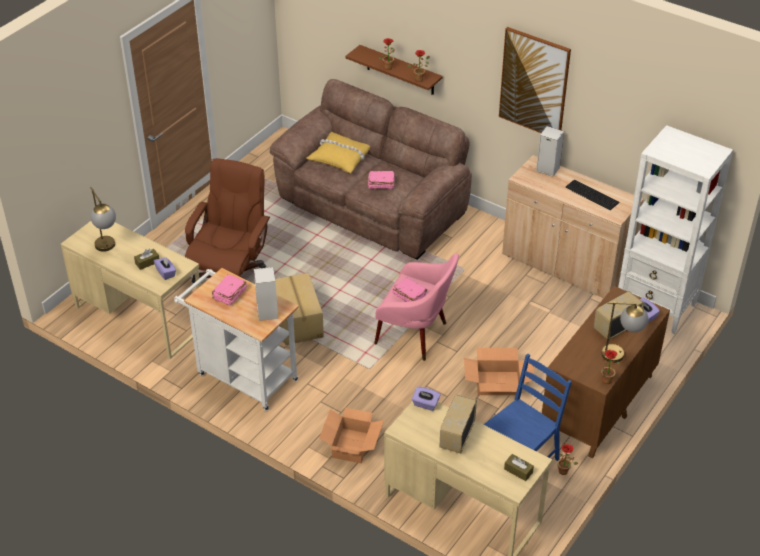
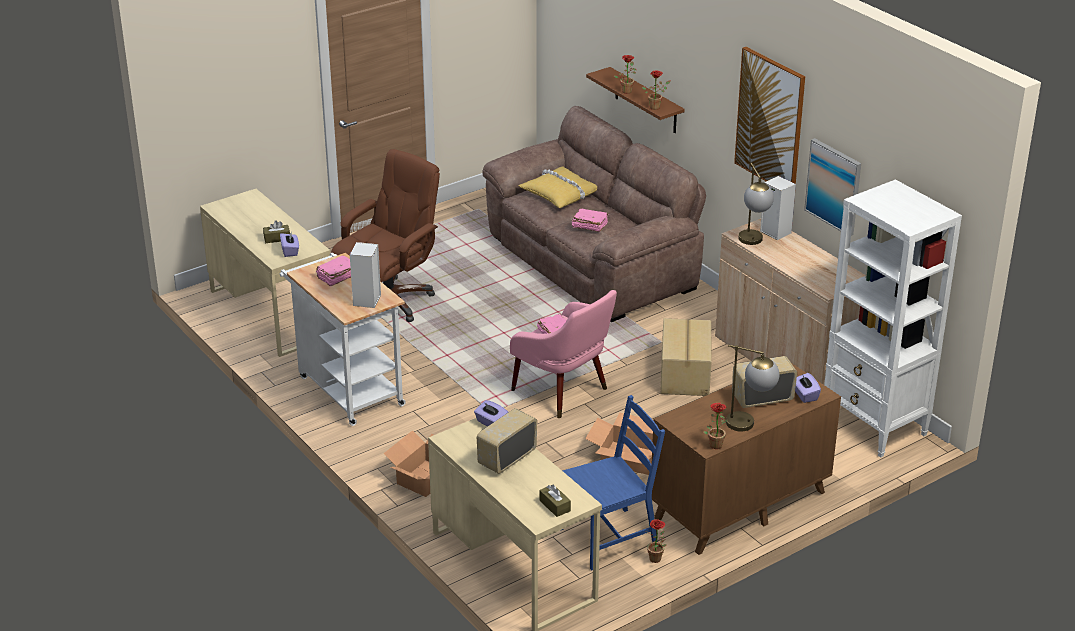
camera: 20 degrees right, 10 degrees down
table lamp [90,187,116,252] -> table lamp moved to [738,163,774,245]
cardboard box [275,273,324,345] -> cardboard box moved to [660,318,712,396]
keyboard [565,180,619,210] -> none
none -> picture [804,138,861,236]

